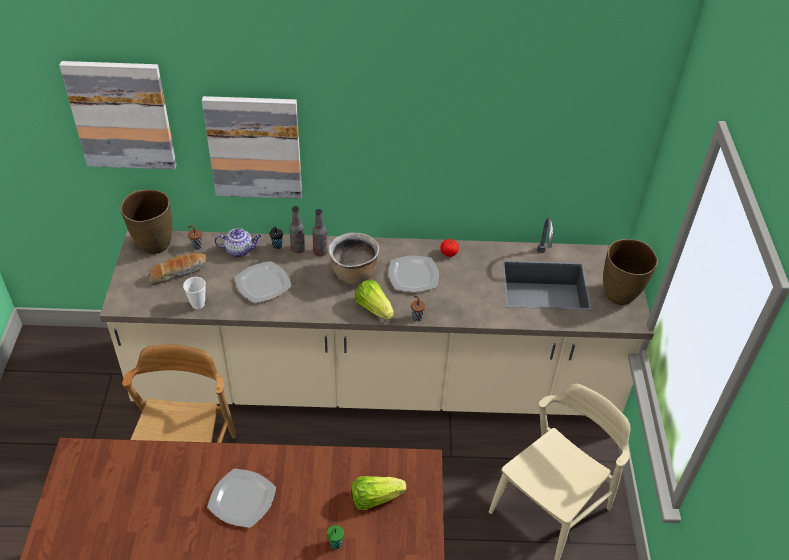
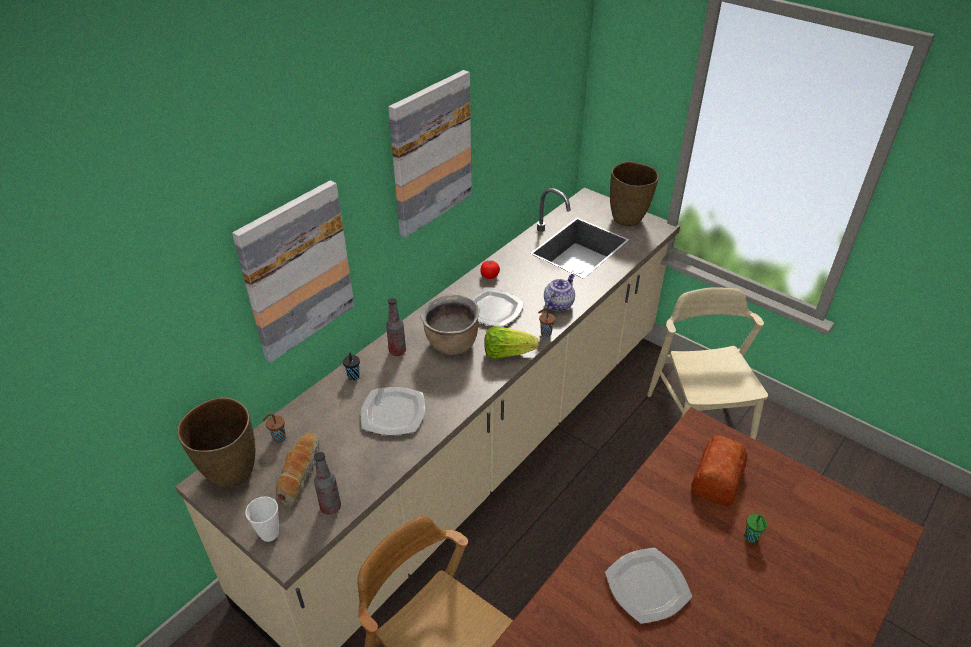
camera: 50 degrees left, 5 degrees down
picture [59,61,176,169] -> picture moved to [388,70,472,237]
cup [183,277,206,309] -> cup moved to [245,496,279,542]
teapot [214,228,261,257] -> teapot moved to [544,274,575,311]
bottle [289,206,305,253] -> bottle moved to [314,452,341,515]
lettuce [351,476,407,510] -> bread [691,436,747,507]

